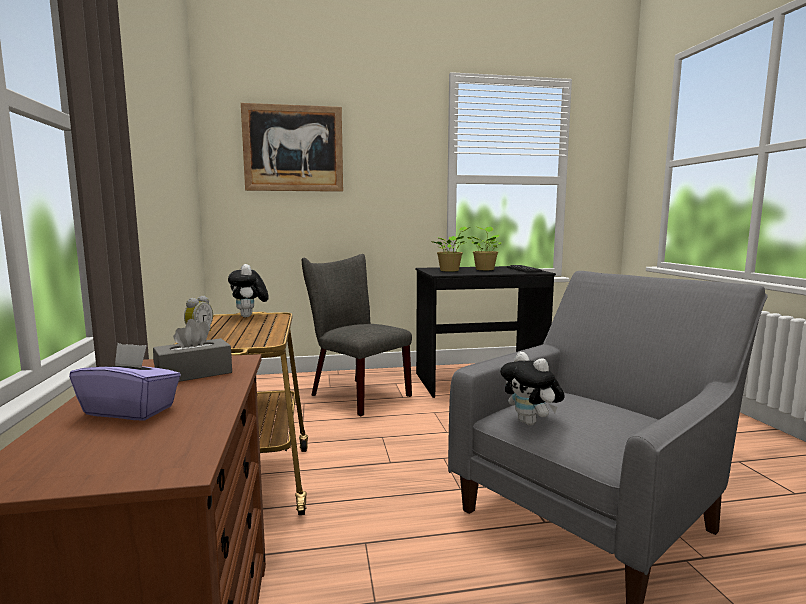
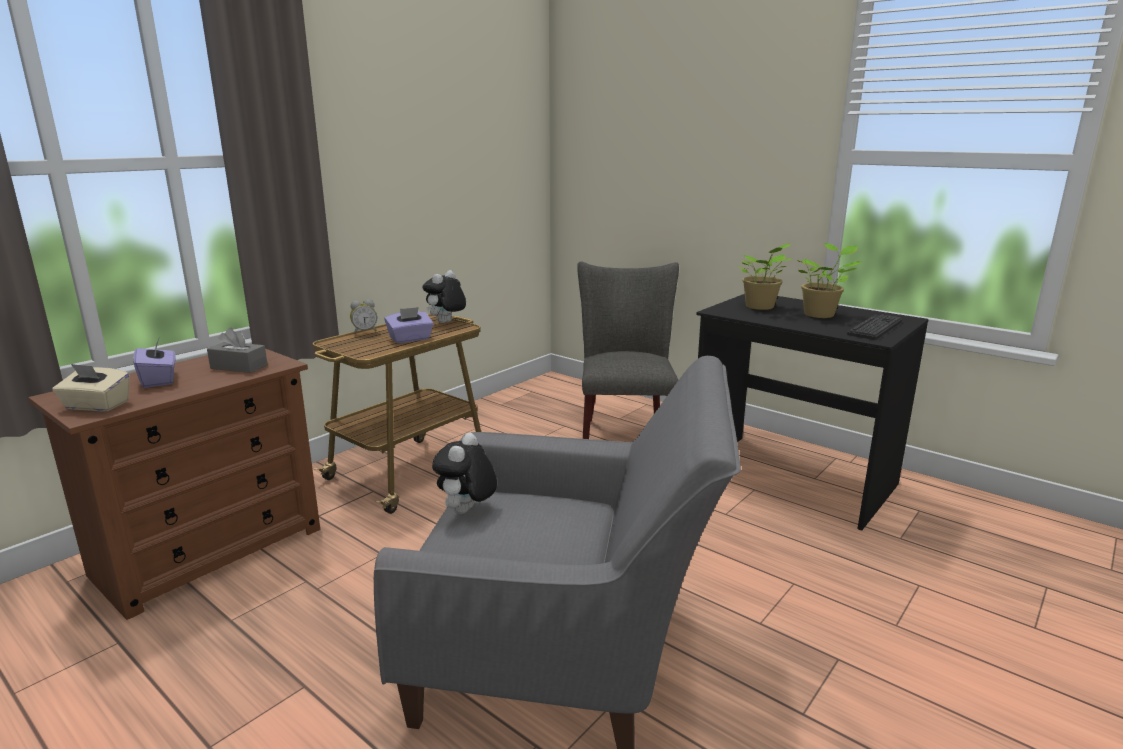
camera: 50 degrees right, 10 degrees up
picture [241,103,343,192] -> none
none -> beige tissue box [53,364,130,411]
none -> purple tissue box [384,307,434,343]

